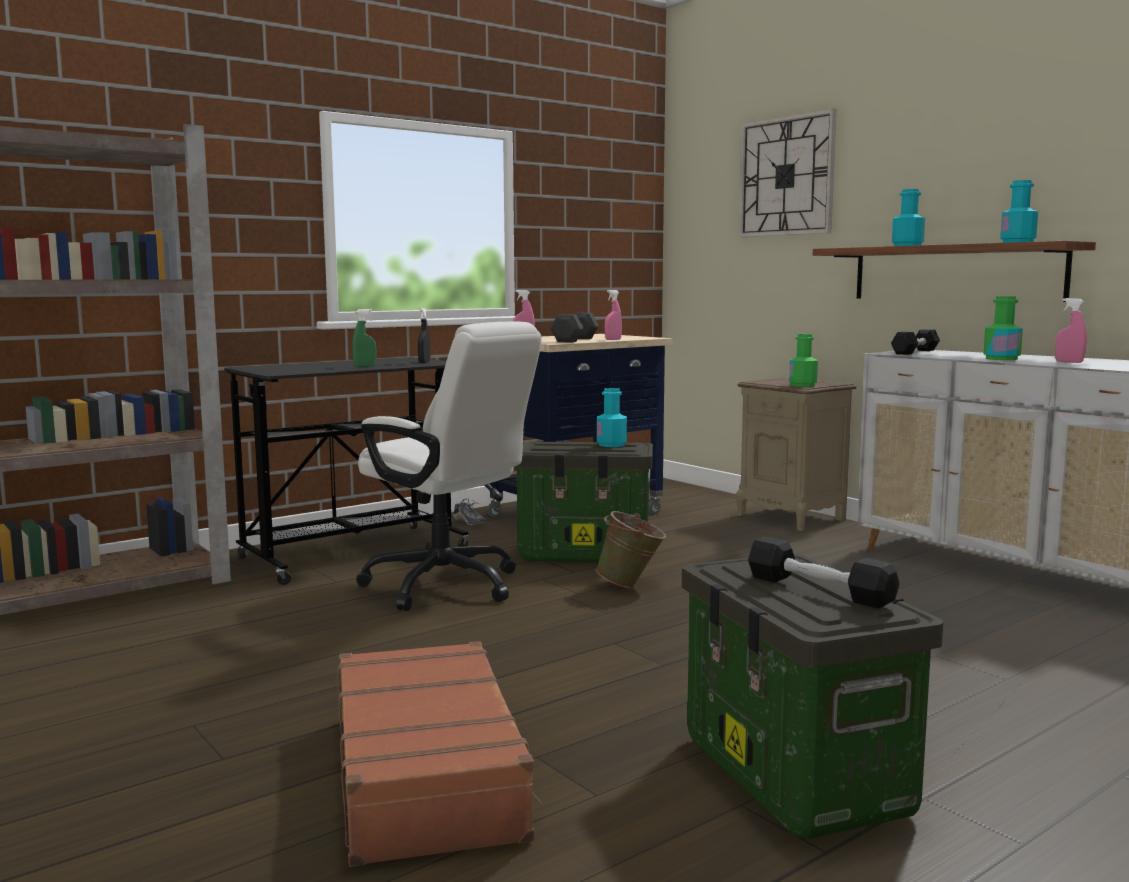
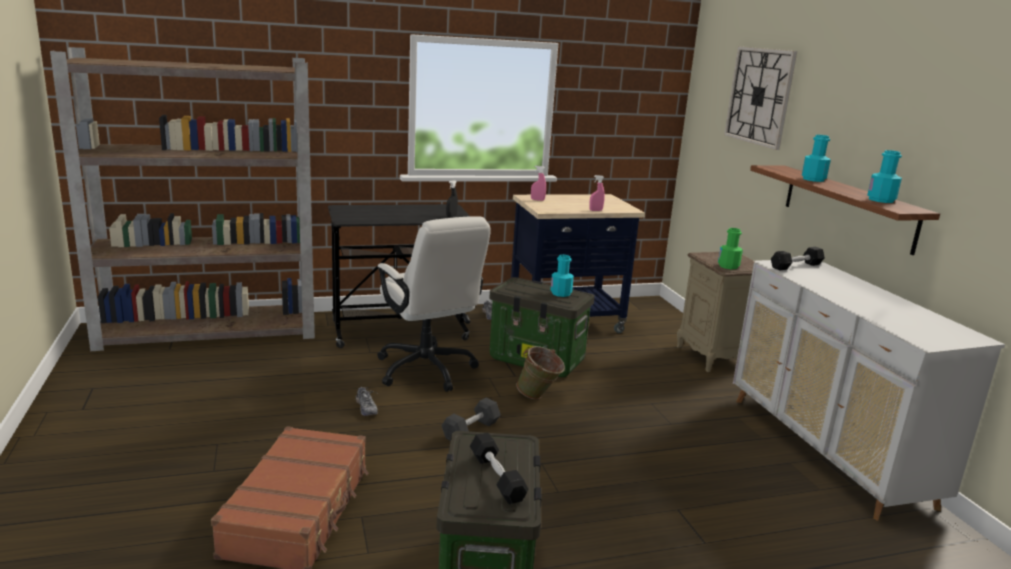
camera: 20 degrees right, 10 degrees up
green spray bottle [352,309,376,367] -> none
black dumbbell [550,313,599,343] -> black dumbbell moved to [441,398,501,441]
green bottle [983,296,1023,360] -> none
pink spray bottle [1055,298,1087,363] -> none
none -> shoe [355,387,378,416]

